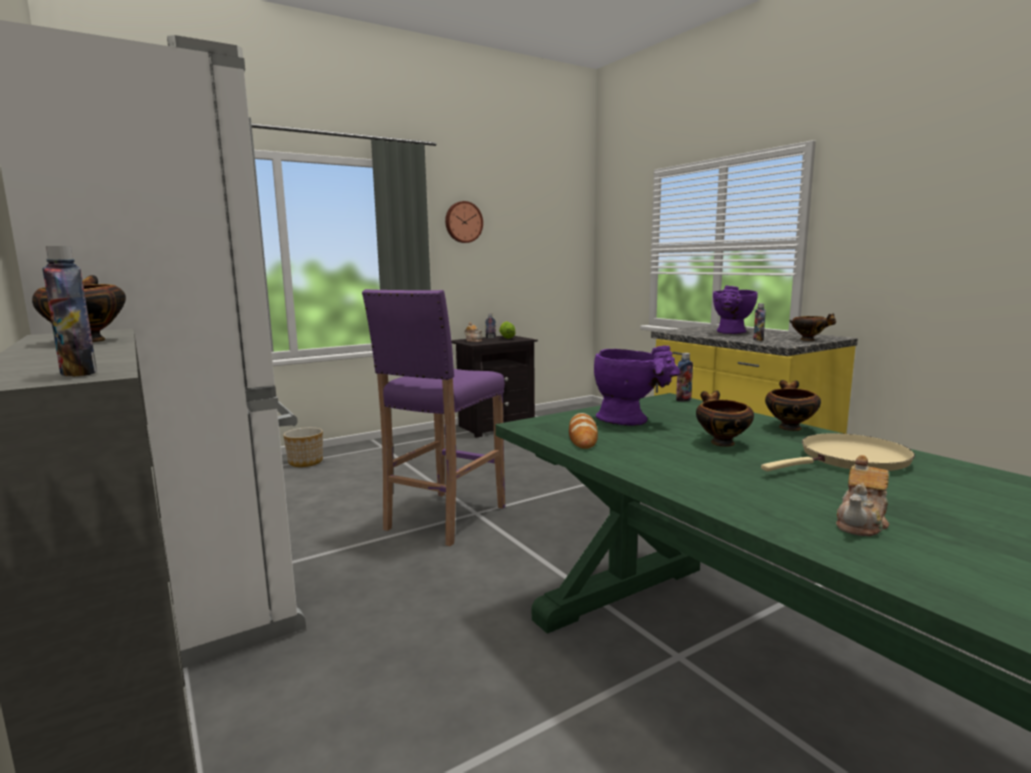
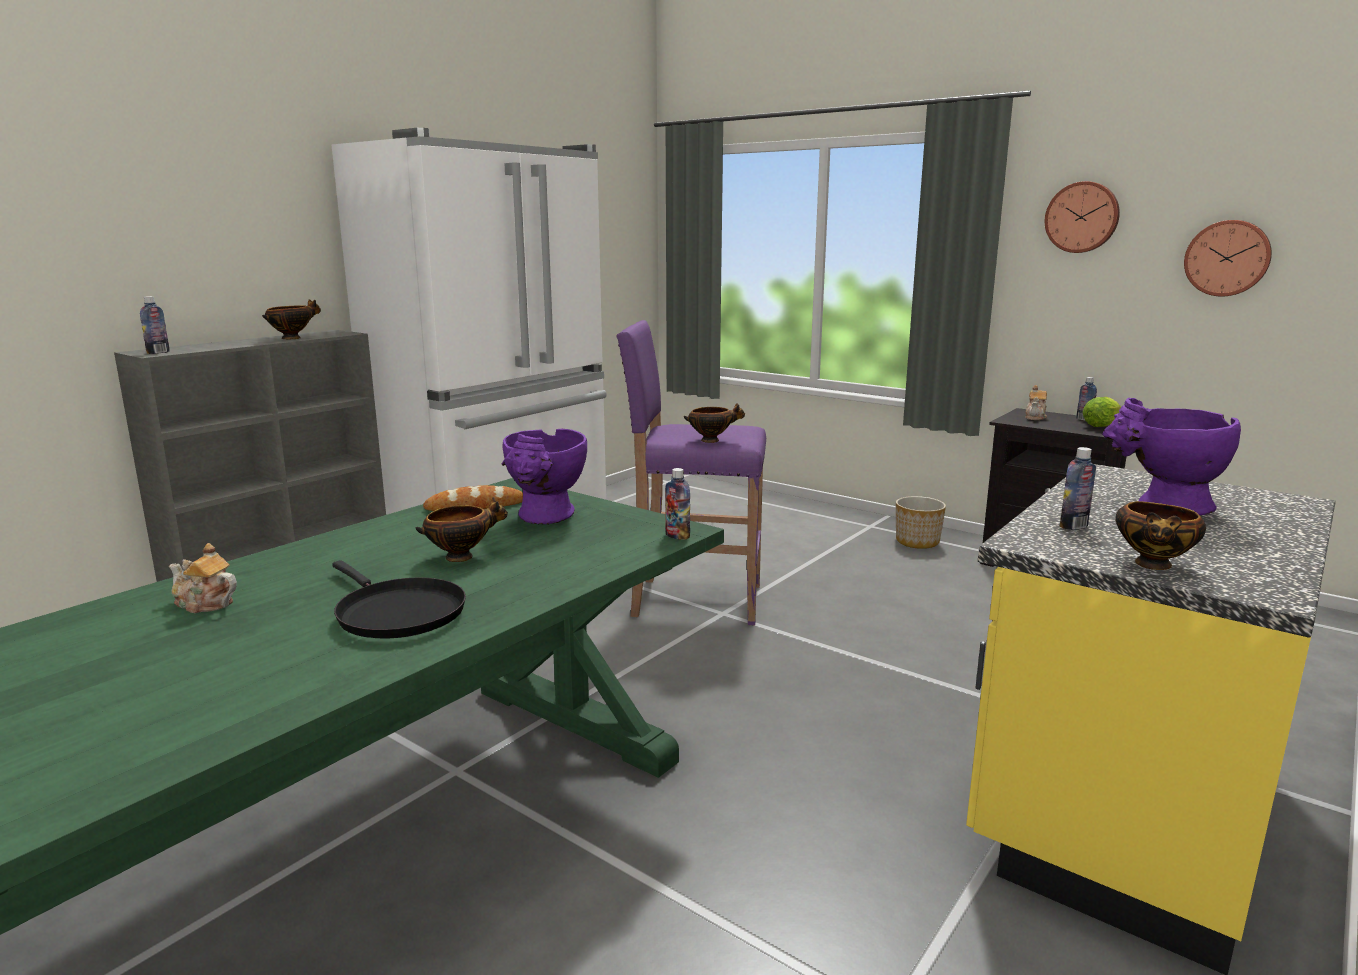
camera: 70 degrees right, 5 degrees up
planter [283,427,323,467] -> planter moved to [896,496,946,549]
beige frying pan [761,433,915,471] -> black frying pan [332,560,466,638]
bowl [765,380,821,431] -> bowl moved to [684,403,745,443]
none -> wall clock [1184,220,1272,297]

